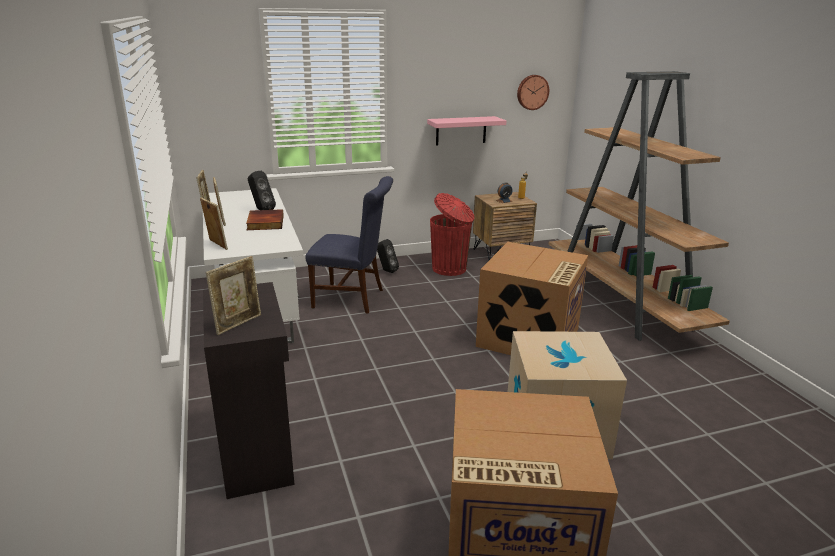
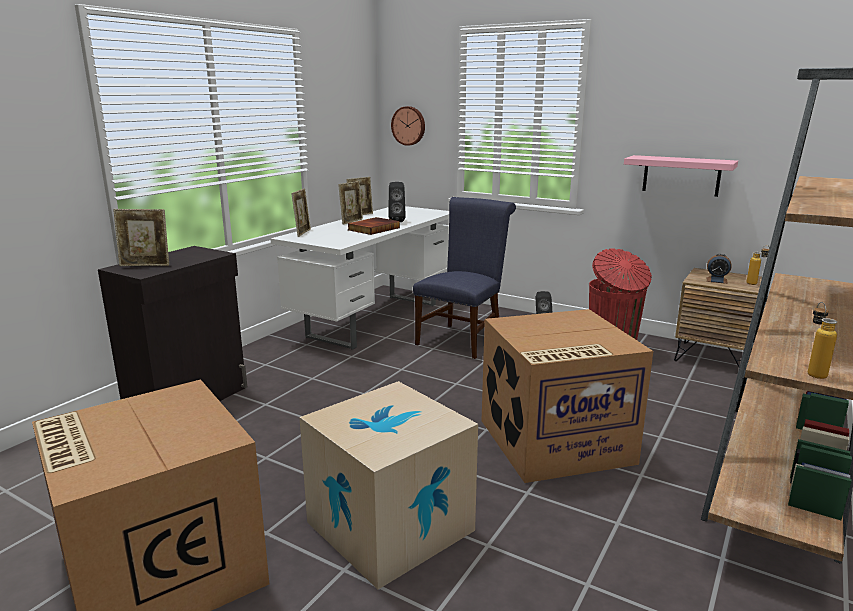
camera: 50 degrees right, 5 degrees down
blue chair [305,176,393,314] -> blue chair turned 120 degrees counterclockwise [413,197,516,359]
wall clock [517,75,549,110] -> wall clock moved to [391,106,425,146]
none -> bottle [808,302,837,379]

